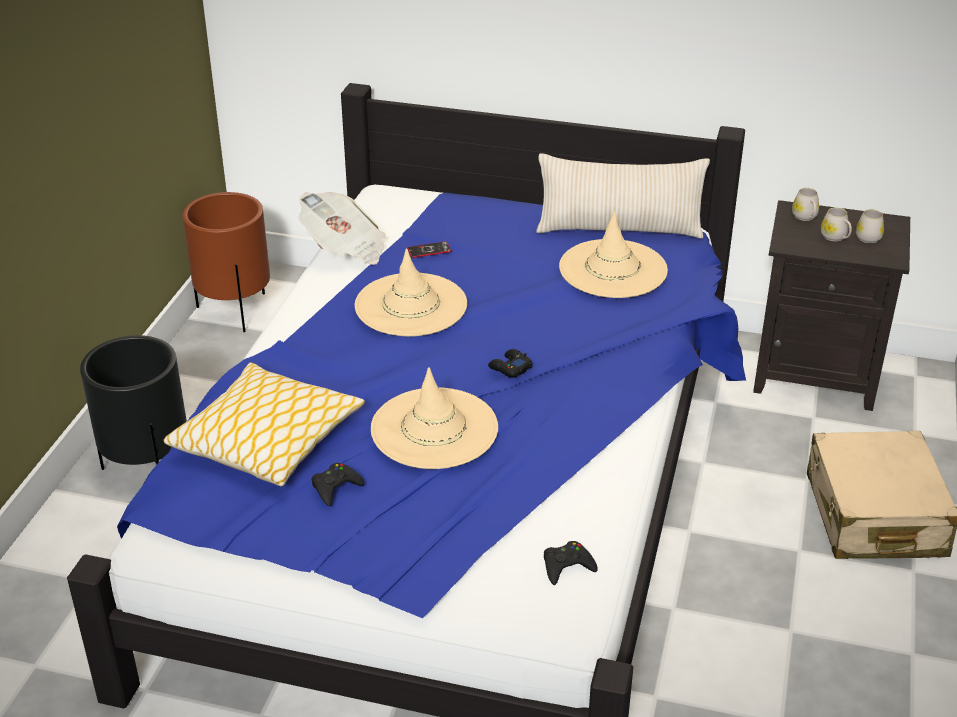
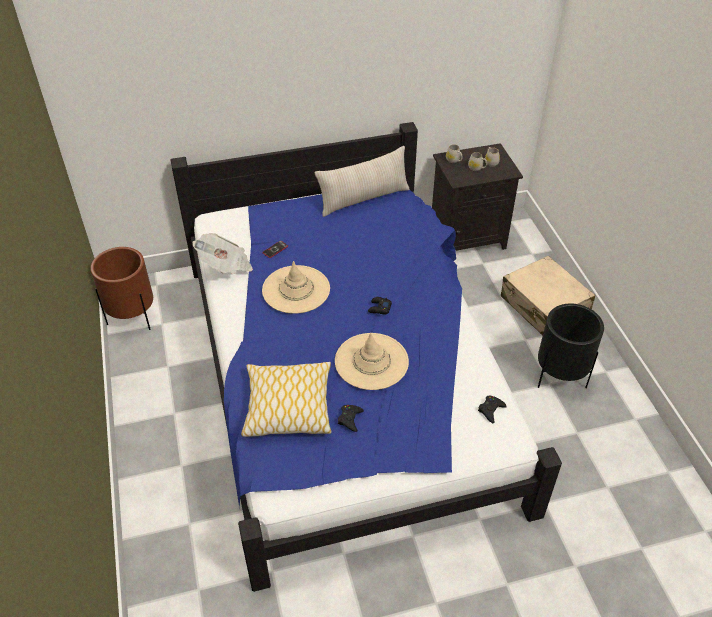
camera: 30 degrees left, 10 degrees up
black planter [80,335,187,470] -> black planter moved to [538,304,604,388]
beige hat [559,211,668,298] -> none

